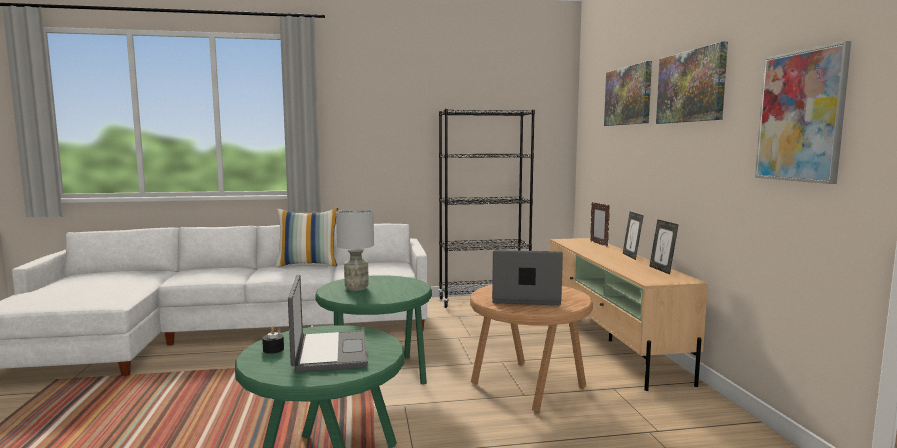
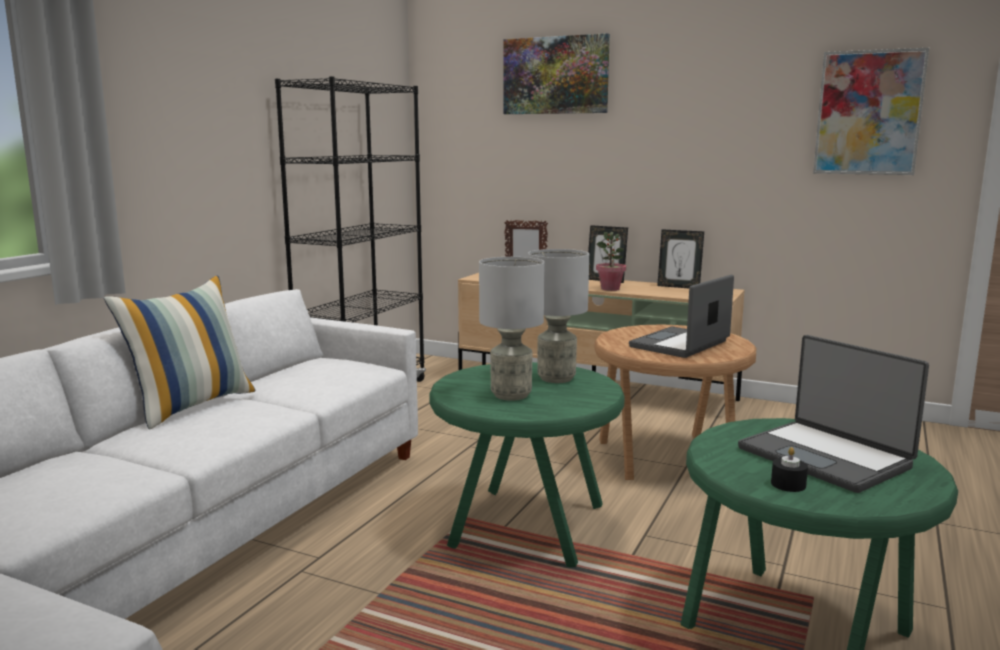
camera: 55 degrees left, 5 degrees up
laptop [288,275,368,372] -> laptop turned 150 degrees counterclockwise [738,335,929,493]
picture [656,42,728,124] -> none
none -> grey table lamp [528,249,589,383]
none -> potted plant [596,232,626,291]

